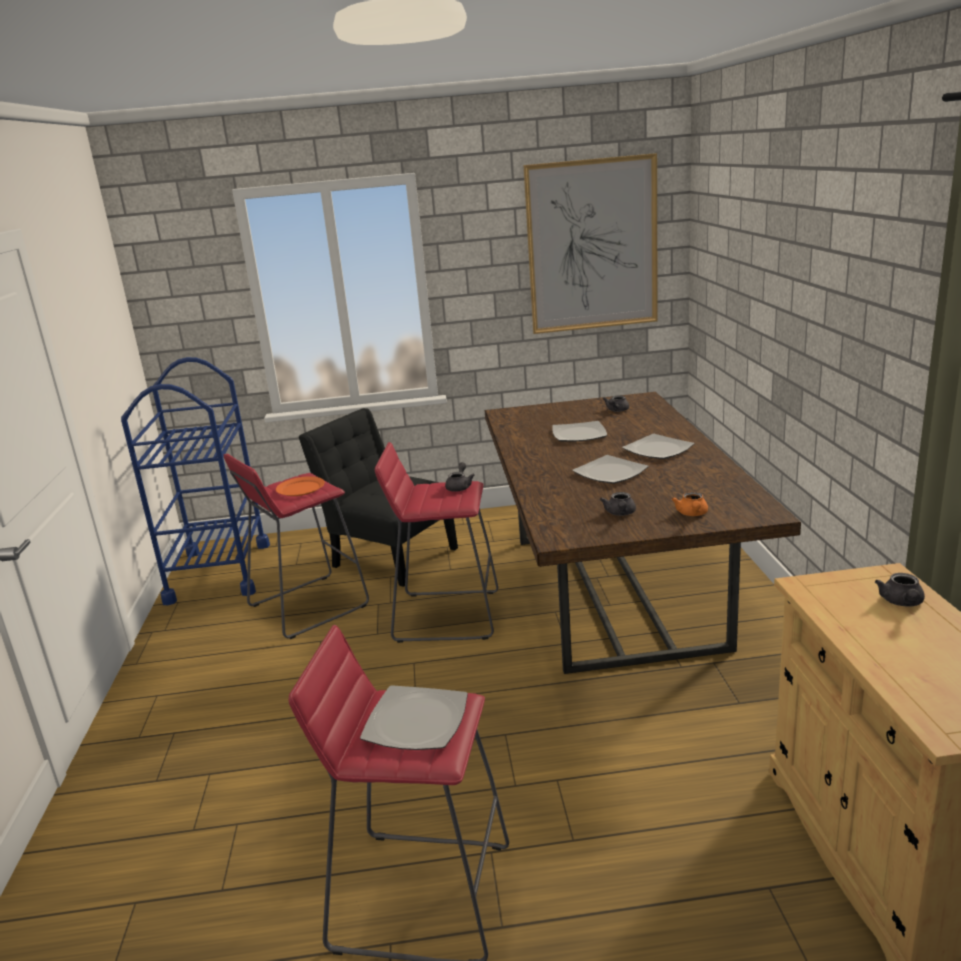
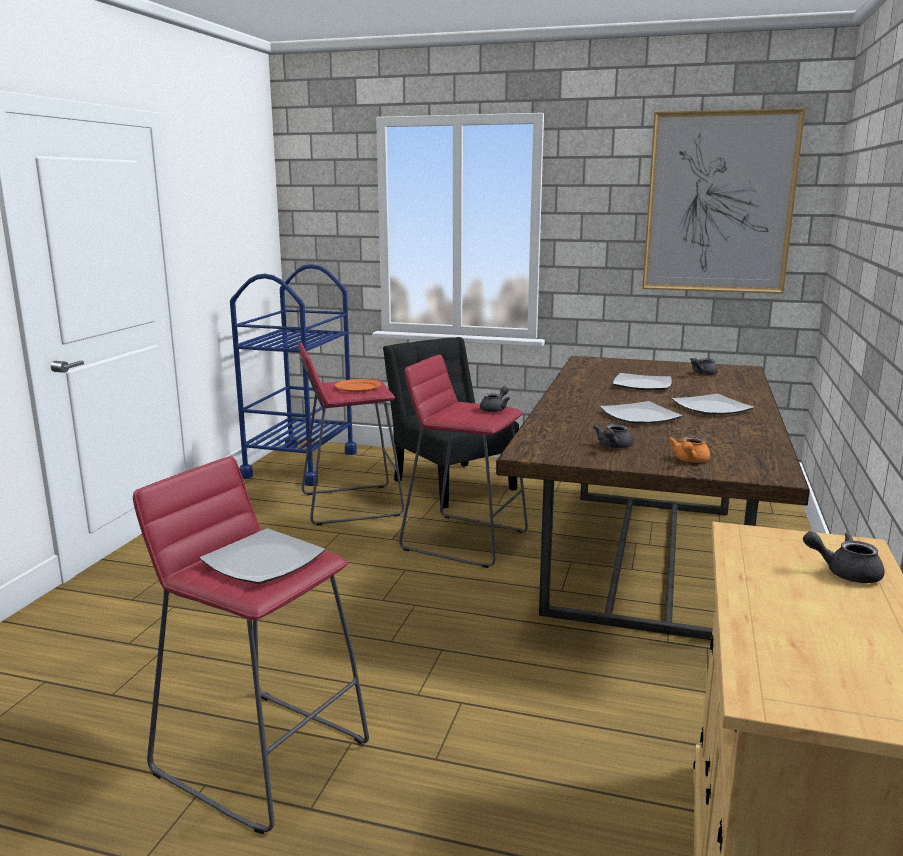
camera: 20 degrees right, 5 degrees down
grey teapot [875,573,925,607] -> grey teapot turned 75 degrees clockwise [803,531,885,583]

